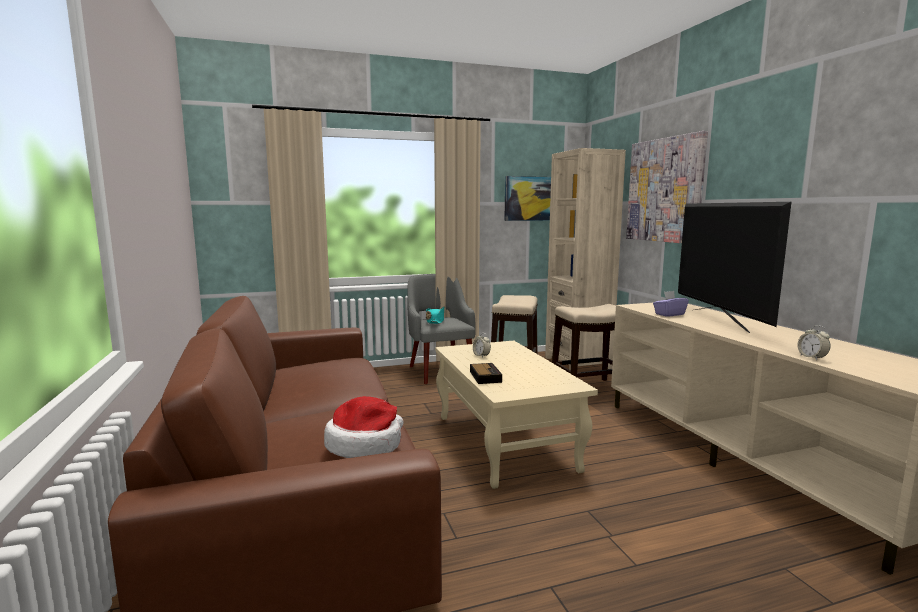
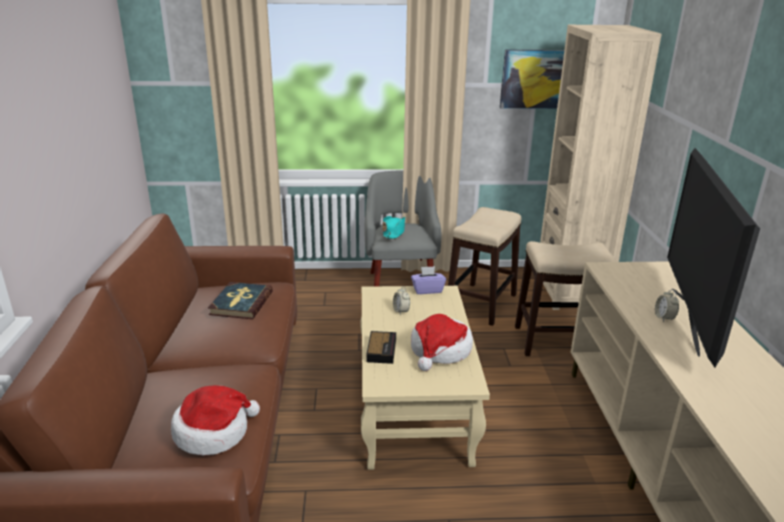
camera: 15 degrees right, 15 degrees up
picture [626,131,708,243] -> none
purple tissue box [653,291,689,317] -> purple tissue box moved to [411,266,446,294]
alarm clock [797,325,830,360] -> alarm clock moved to [655,289,679,322]
none -> book [208,282,273,319]
none -> hat [411,314,473,371]

